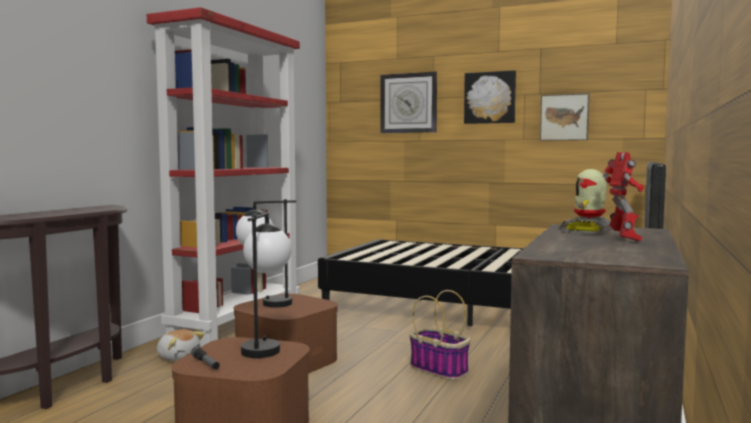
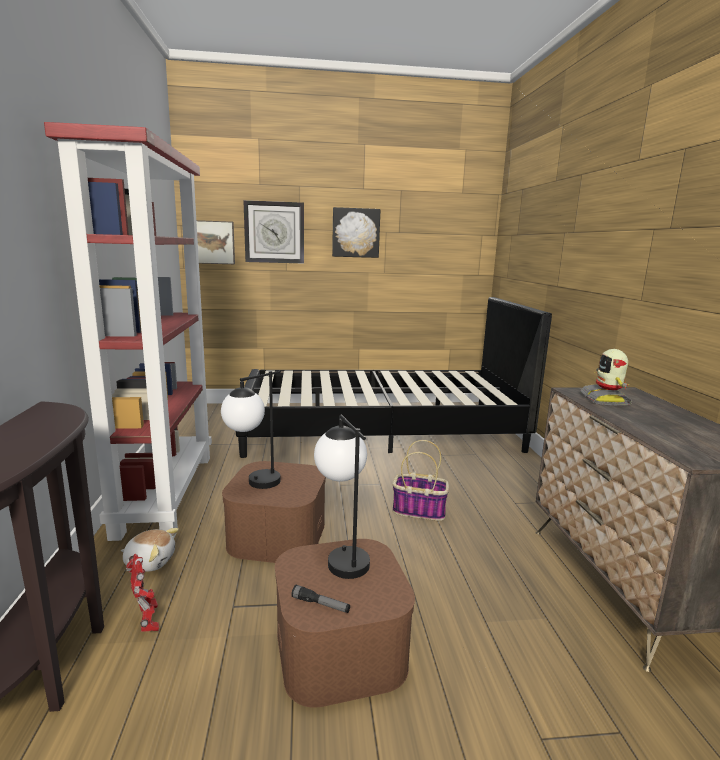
camera: 30 degrees left, 10 degrees up
picture [540,93,589,141] -> picture moved to [196,220,235,264]
toy robot [603,152,644,241] -> toy robot moved to [126,554,159,632]

